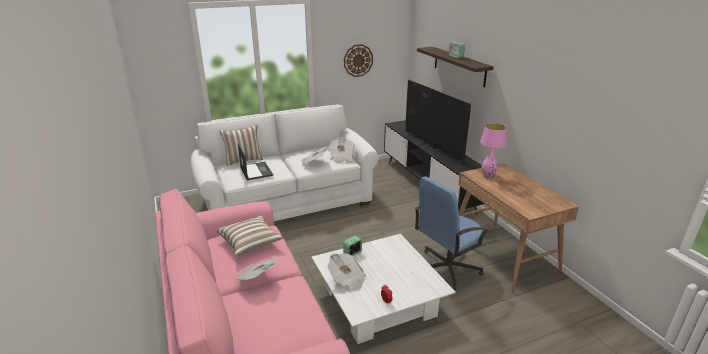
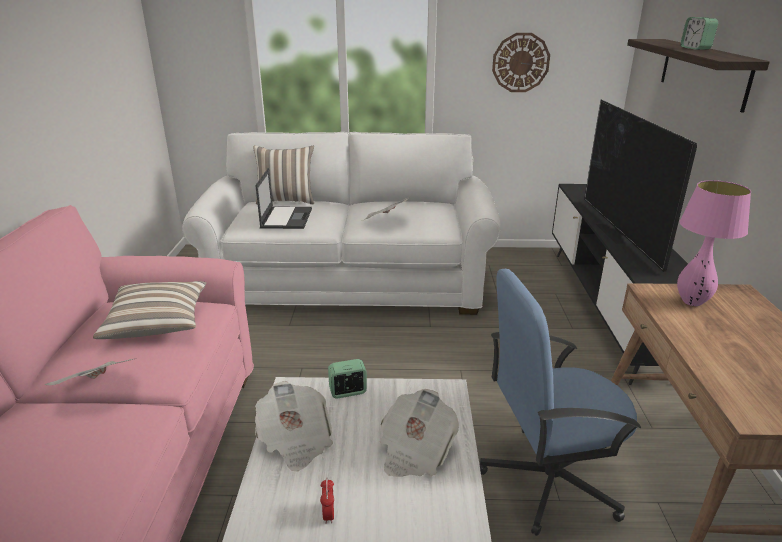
camera: 25 degrees right, 0 degrees up
newspaper [328,137,355,163] -> newspaper moved to [380,389,459,477]

